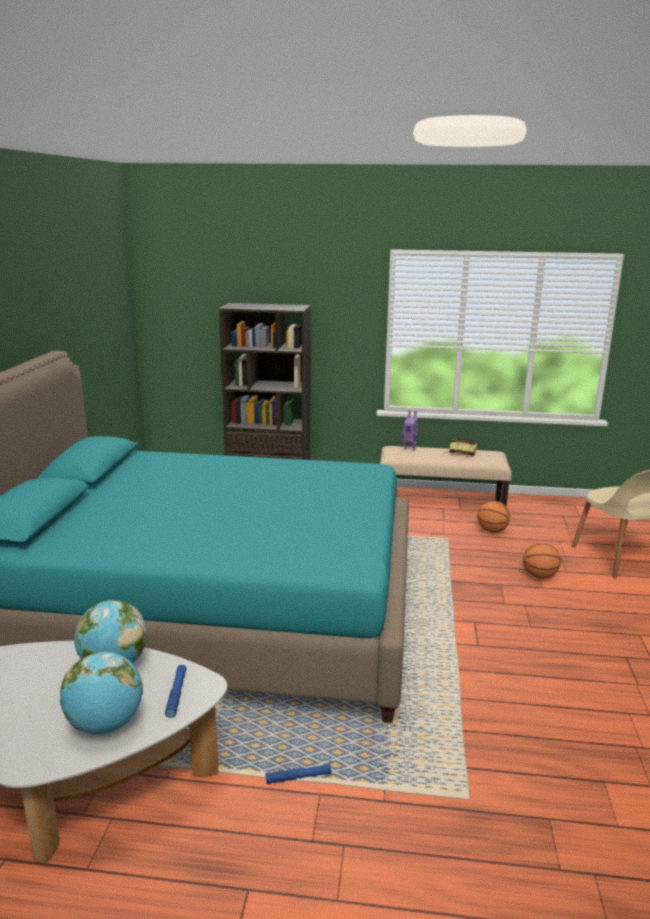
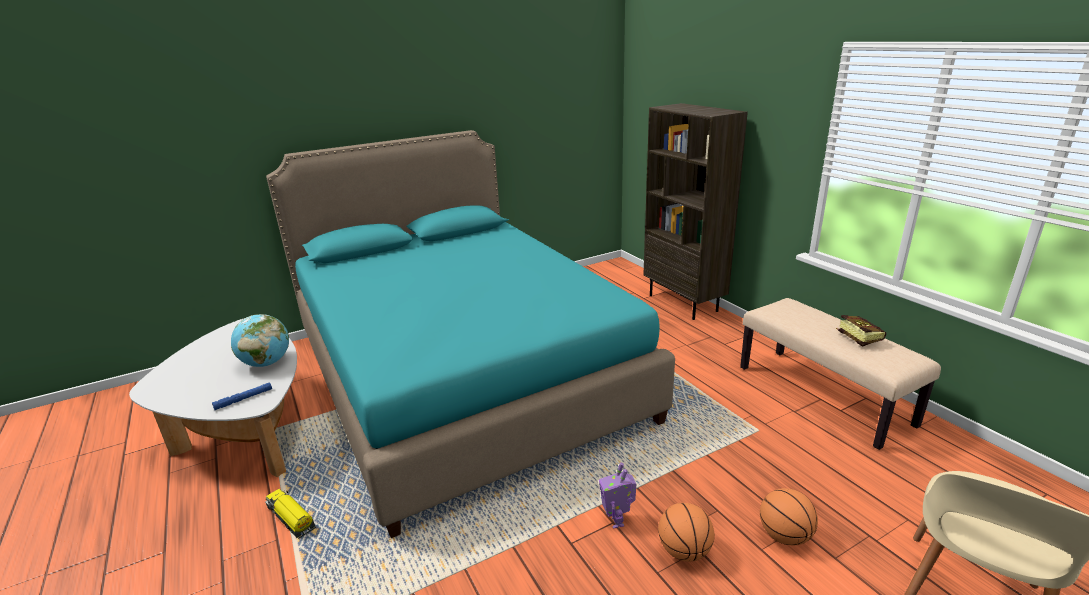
camera: 55 degrees right, 5 degrees up
globe [60,651,143,734] -> none
blue flashlight [266,764,331,784] -> toy truck [265,489,316,539]
toy robot [402,410,418,451] -> toy robot moved to [599,462,636,529]
basketball [477,501,510,532] -> basketball moved to [658,503,715,562]

